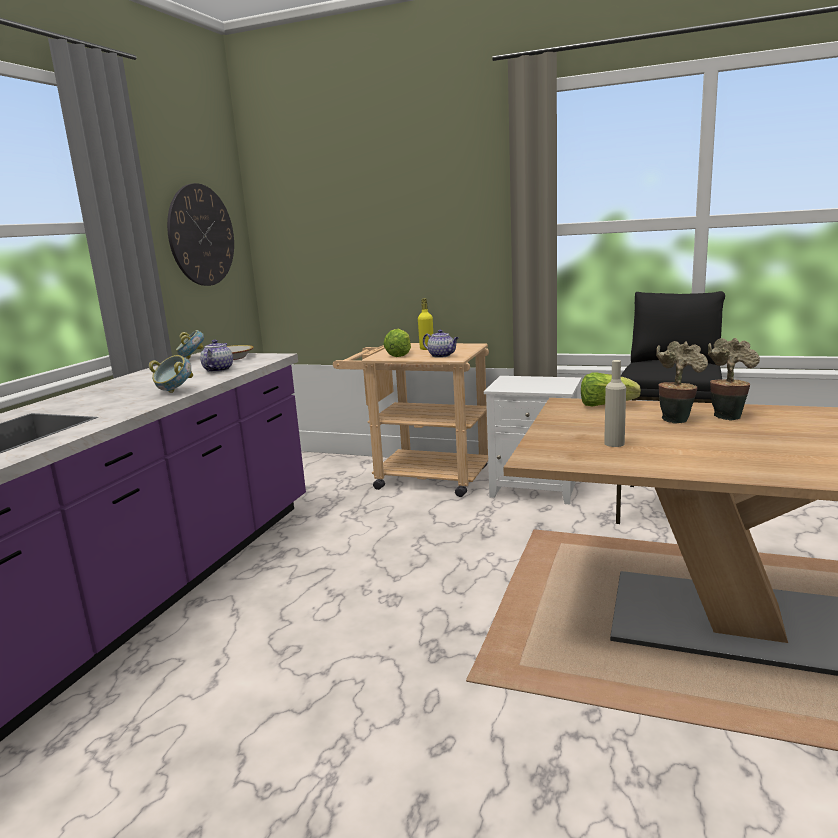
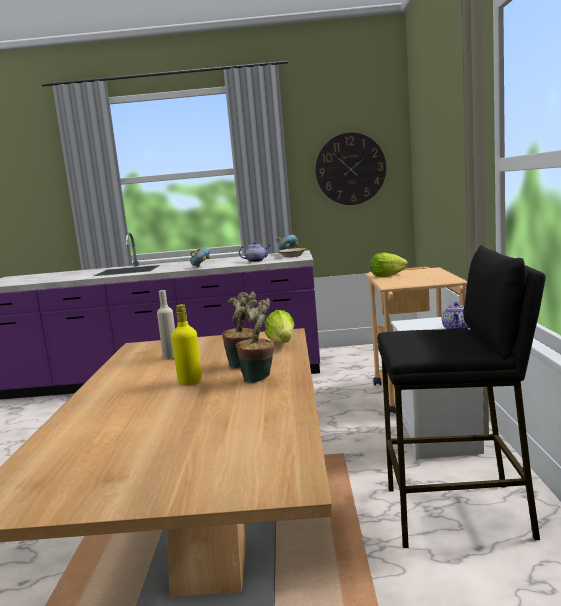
camera: 70 degrees right, 5 degrees down
yellow bottle [418,298,433,350] -> yellow bottle moved to [171,304,202,385]
teapot [423,330,459,358] -> teapot moved to [442,302,469,329]

